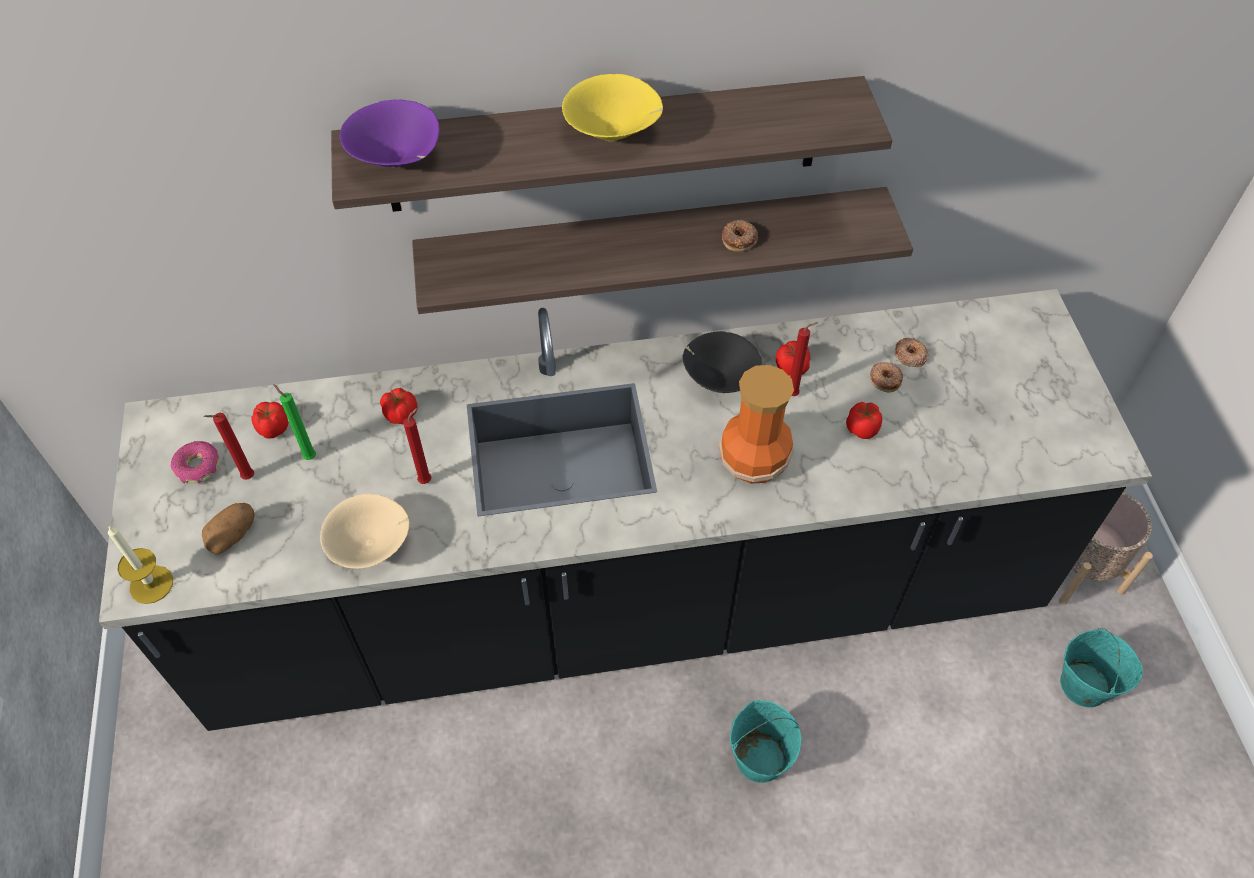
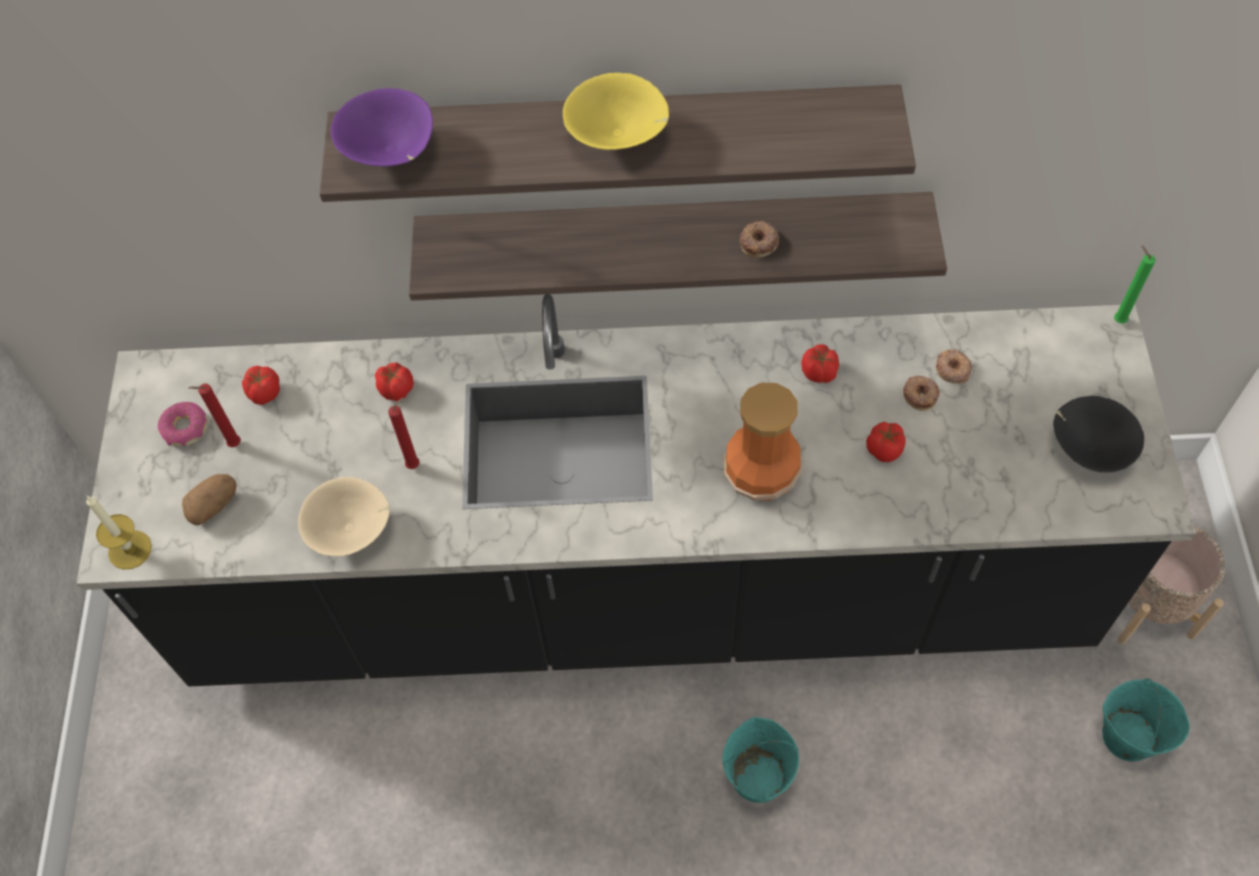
camera: 10 degrees right, 5 degrees up
green candle [273,384,316,460] -> green candle moved to [1114,245,1156,323]
black bowl [682,331,762,393] -> black bowl moved to [1053,396,1144,472]
red candle [790,322,818,396] -> none

